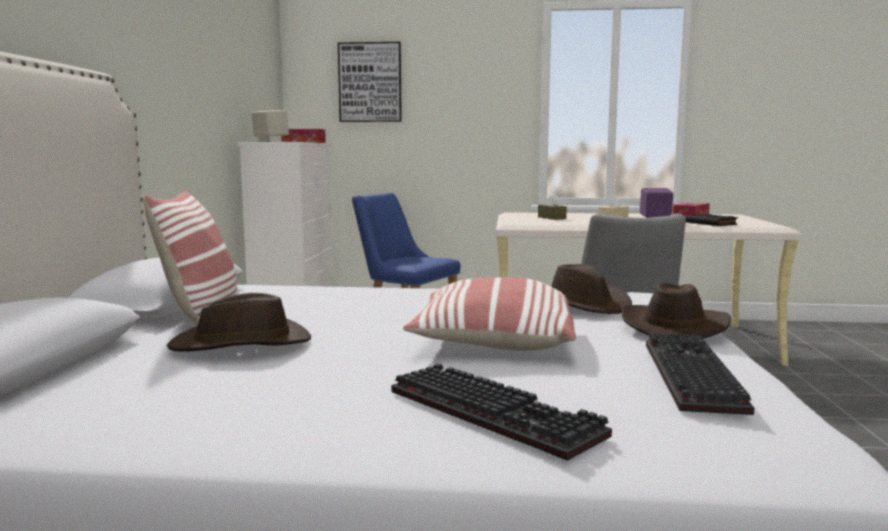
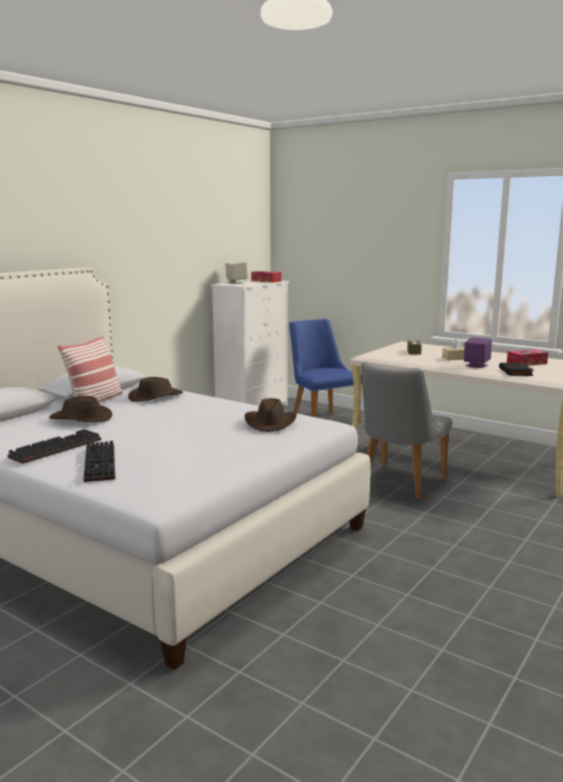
camera: 30 degrees right, 5 degrees up
picture [338,42,402,122] -> none
pillow [403,277,576,351] -> none
brown hat [622,283,731,339] -> brown hat moved to [128,377,183,402]
keyboard [646,333,754,415] -> keyboard moved to [7,429,101,464]

